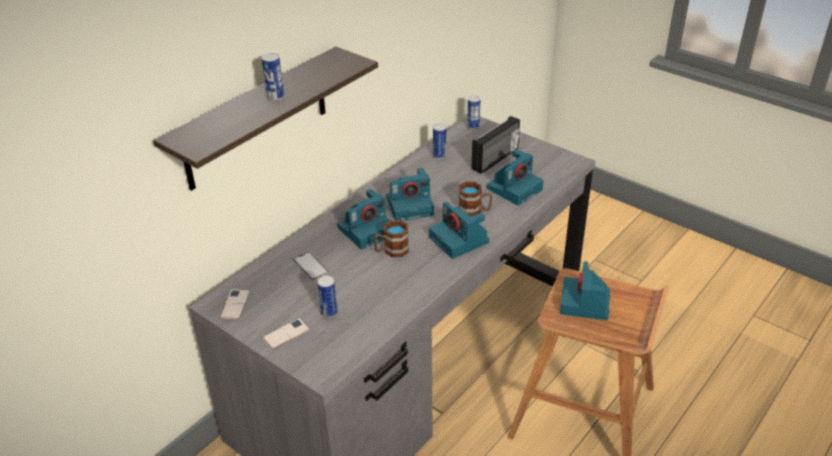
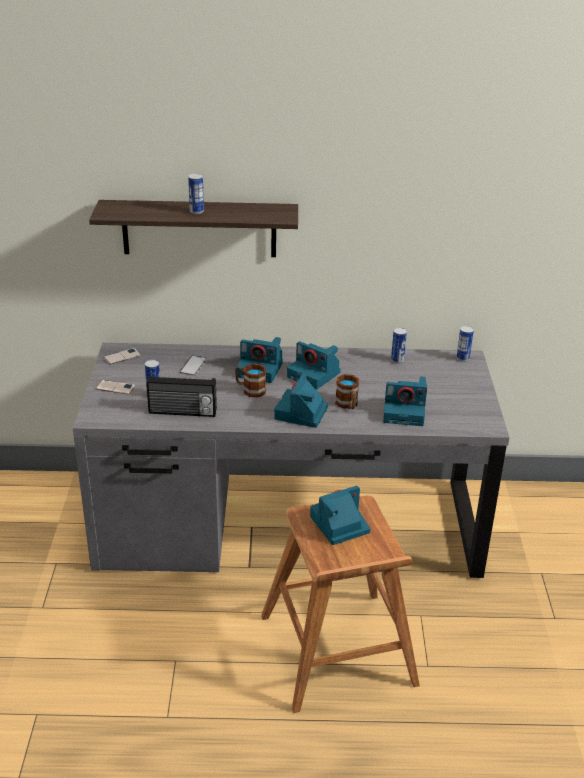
camera: 50 degrees right, 5 degrees down
radio [472,116,520,174] -> radio moved to [146,375,217,417]

